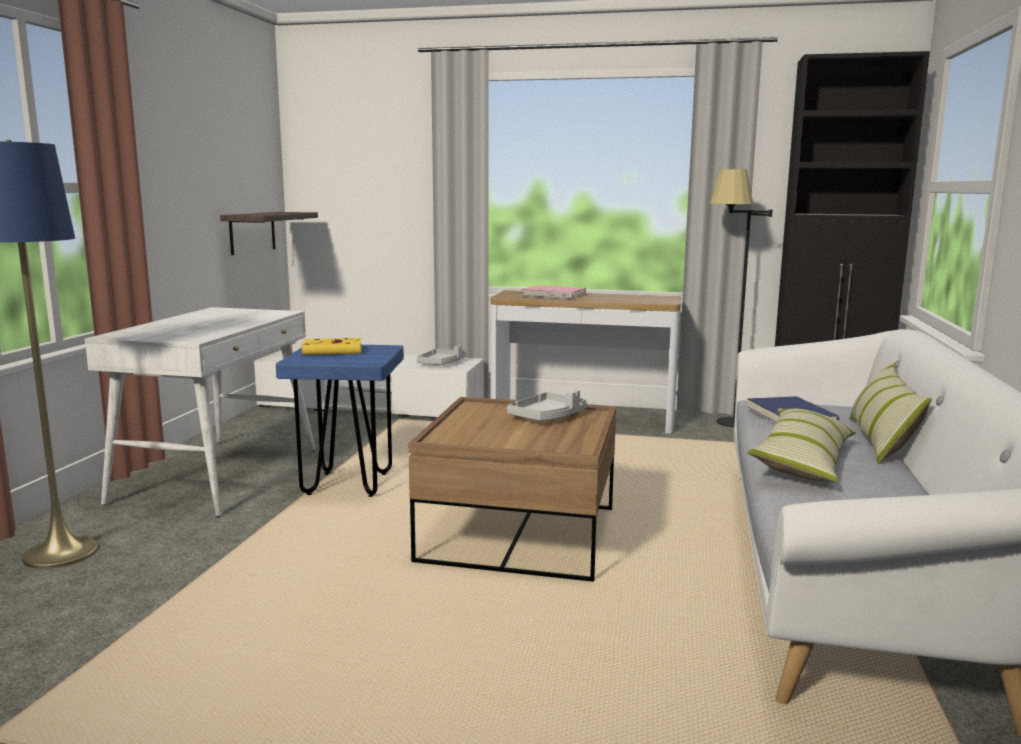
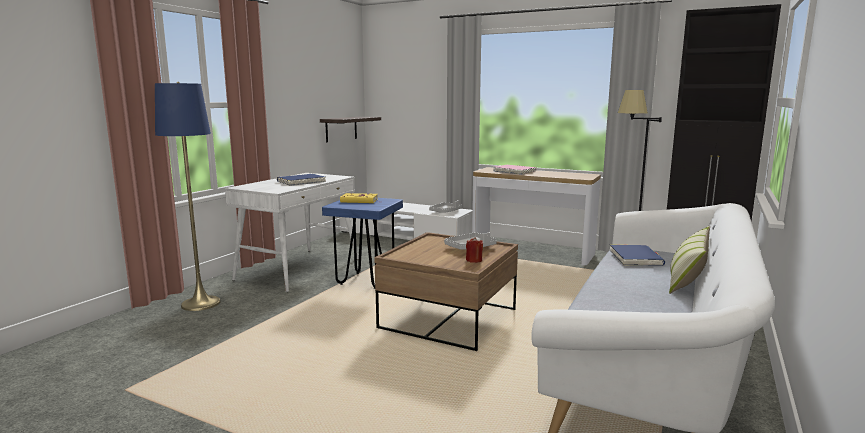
camera: 15 degrees right, 0 degrees up
pillow [747,408,856,482] -> none
none -> blue book [277,174,326,186]
none -> red candle [466,237,483,263]

